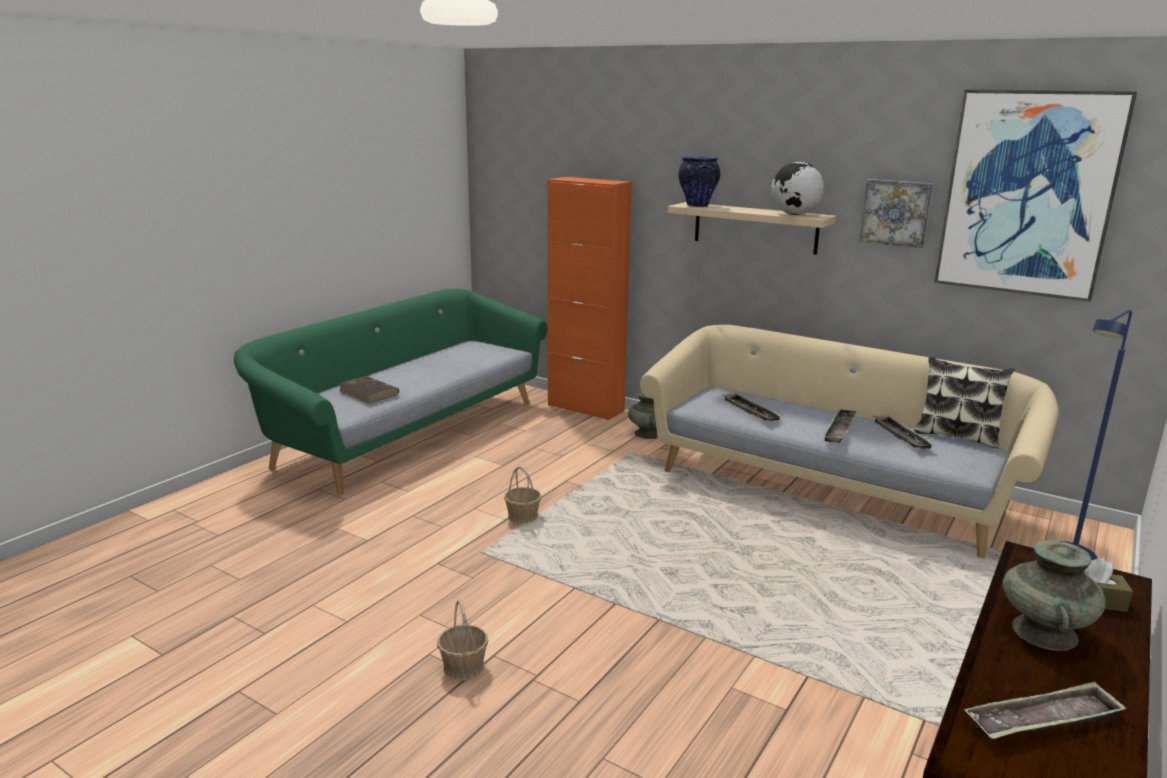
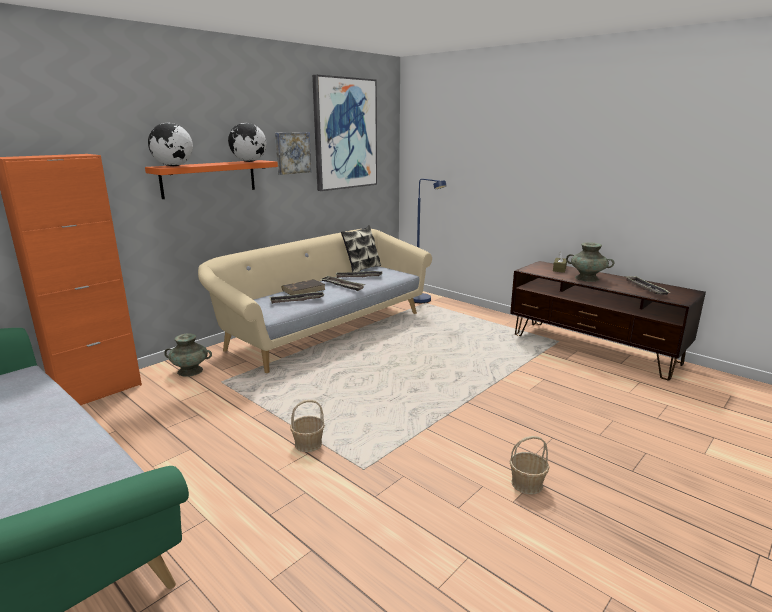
camera: 80 degrees left, 0 degrees up
brown book [338,376,399,403] -> brown book moved to [282,279,326,295]
beige shelf [668,202,836,255] -> orange shelf [145,160,278,199]
vase [678,156,720,207] -> globe [148,123,193,166]

